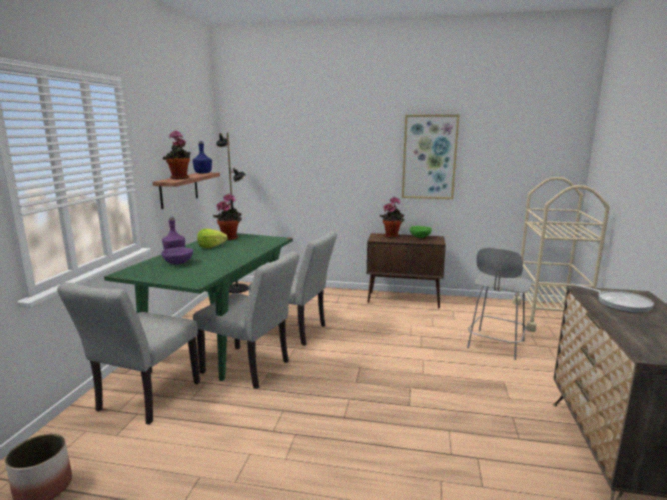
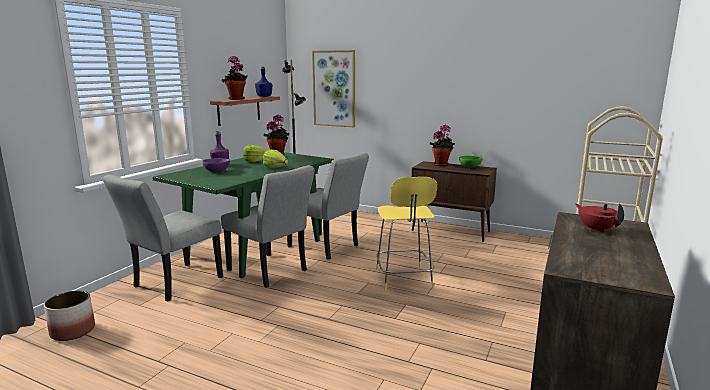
camera: 15 degrees right, 0 degrees up
picture [402,114,460,199] -> picture moved to [312,50,355,127]
grey stool [467,248,532,360] -> none
frying pan [575,284,654,313] -> red teapot [576,204,624,233]
none -> lettuce [263,149,288,168]
none -> yellow stool [376,177,437,290]

